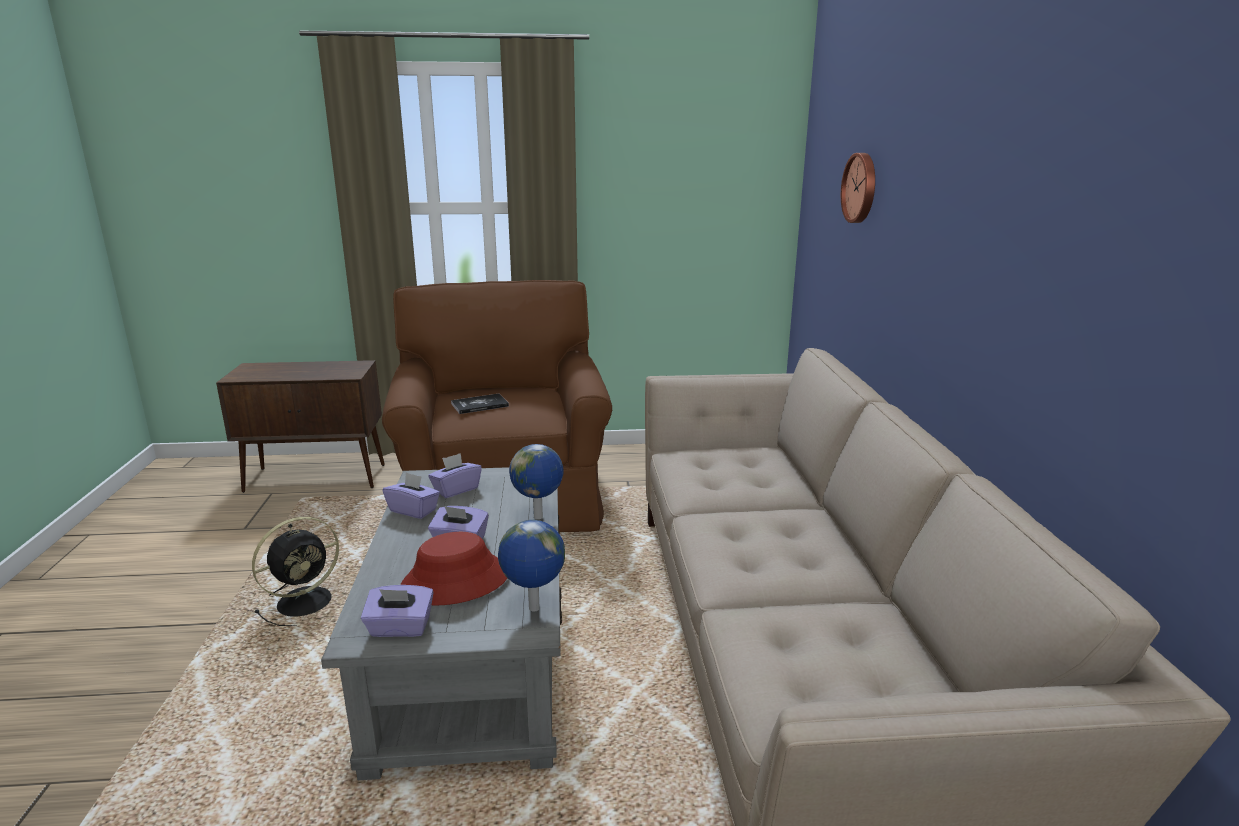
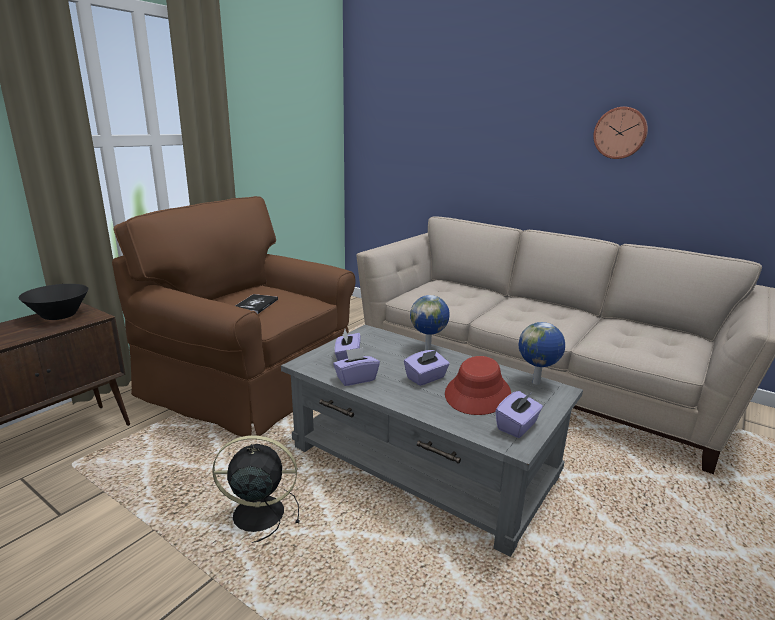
camera: 50 degrees left, 0 degrees up
black fan [252,517,339,626] -> black fan turned 90 degrees counterclockwise [212,435,299,543]
wall clock [841,153,875,223] -> wall clock moved to [593,107,648,159]
none -> black bowl [19,284,89,320]

